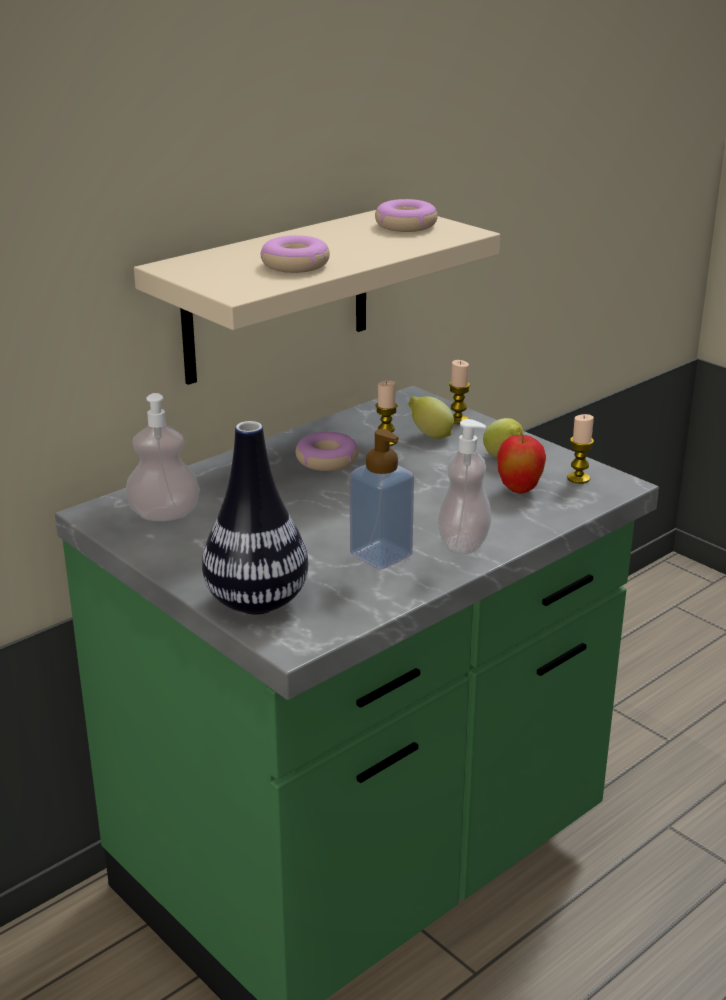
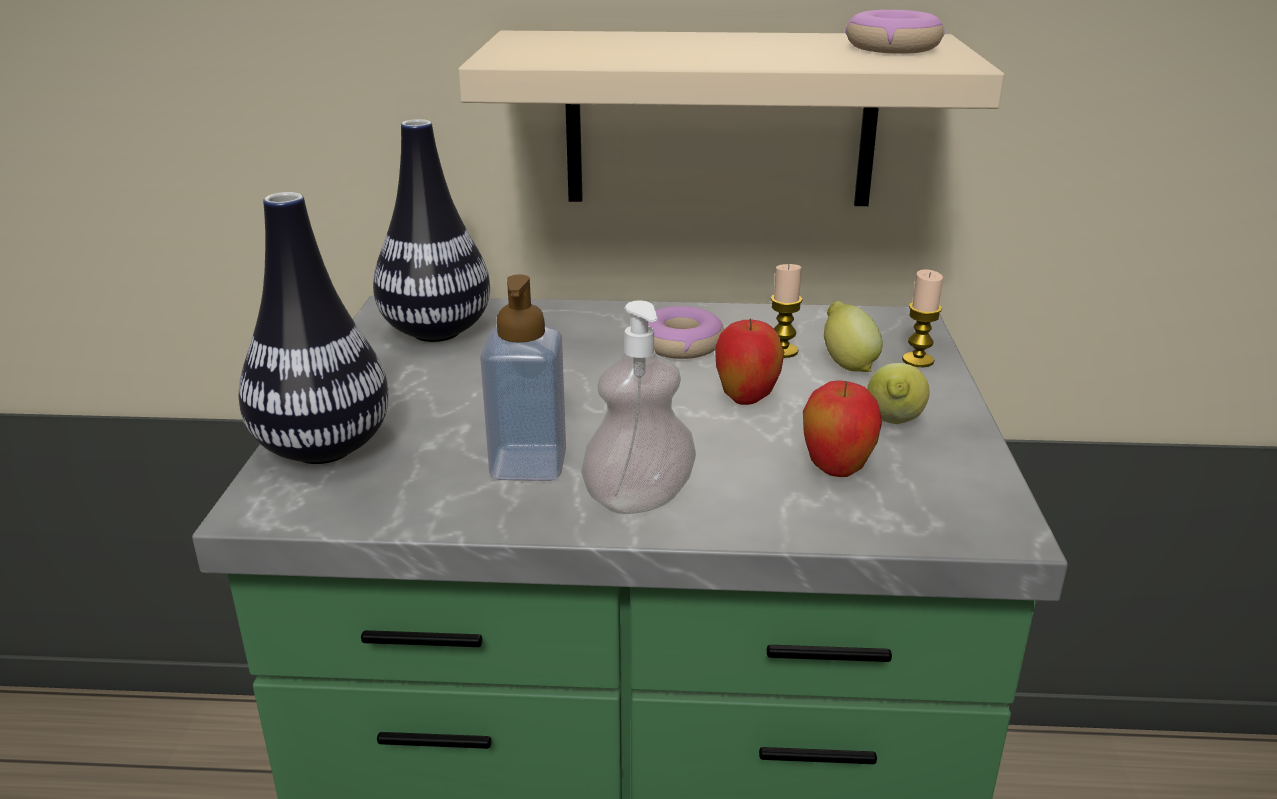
camera: 45 degrees right, 0 degrees up
soap dispenser [125,393,200,521] -> vase [373,119,490,342]
donut [261,235,330,273] -> none
candle [567,414,594,484] -> none
none -> apple [715,319,784,405]

